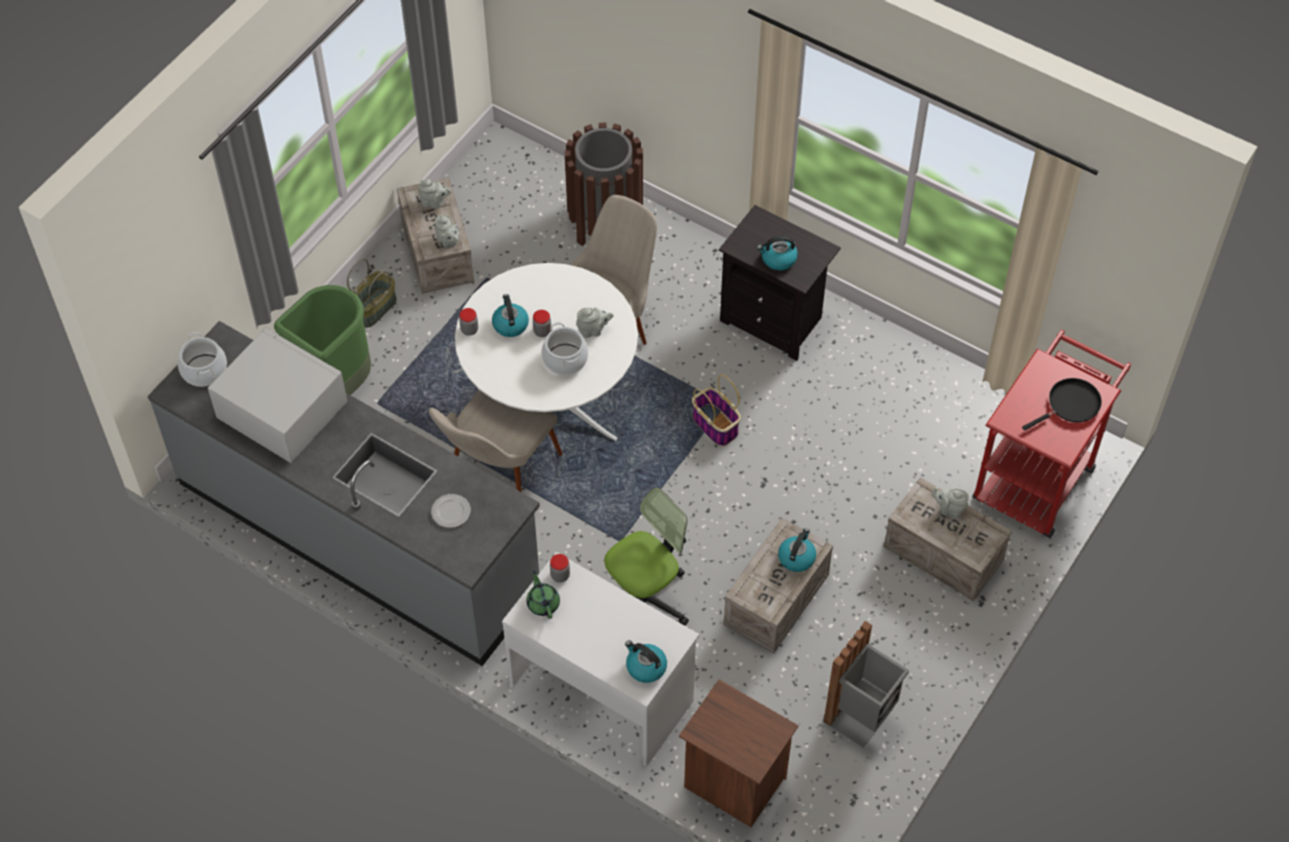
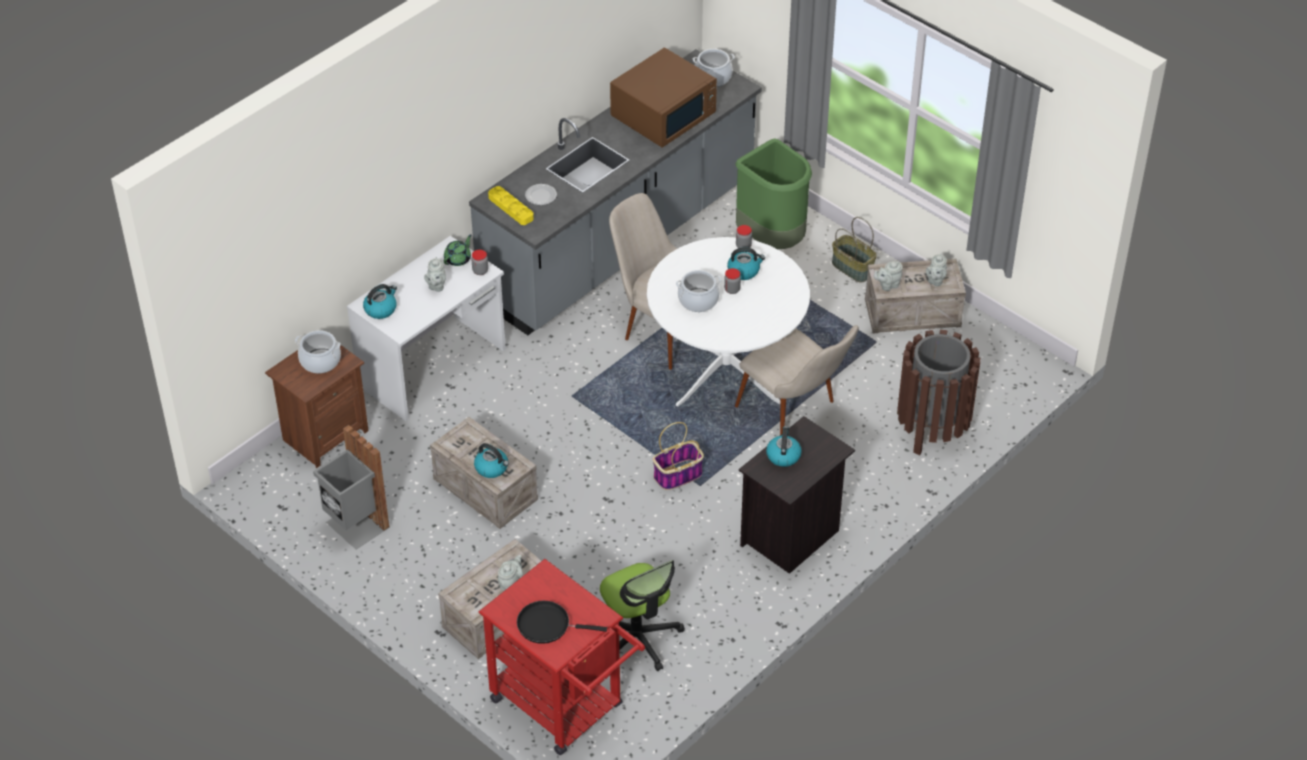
camera: 100 degrees right, 10 degrees down
white microwave [208,328,348,463] -> brown microwave [610,47,717,148]
green teapot [526,571,560,619] -> green teapot turned 45 degrees counterclockwise [444,234,471,266]
grey teapot [576,307,613,338] -> grey teapot moved to [424,257,446,292]
office chair [604,487,689,626] -> office chair moved to [600,560,685,671]
black frying pan [1022,378,1102,431] -> black frying pan turned 120 degrees clockwise [517,601,607,644]
none -> cooking pot [295,330,341,374]
none -> yellow tray [488,186,534,225]

